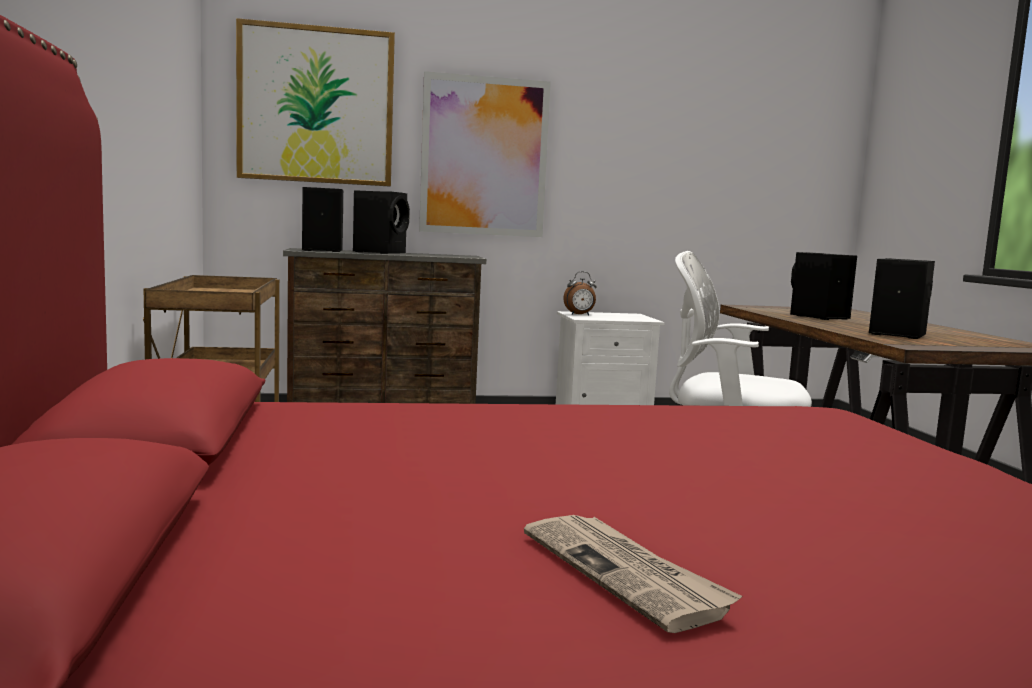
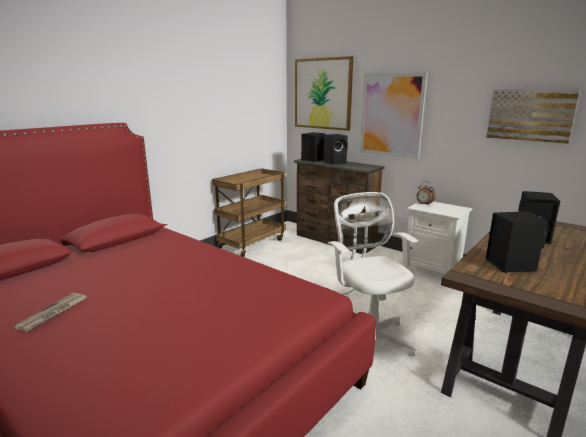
camera: 50 degrees right, 10 degrees up
none -> picture [486,89,580,144]

